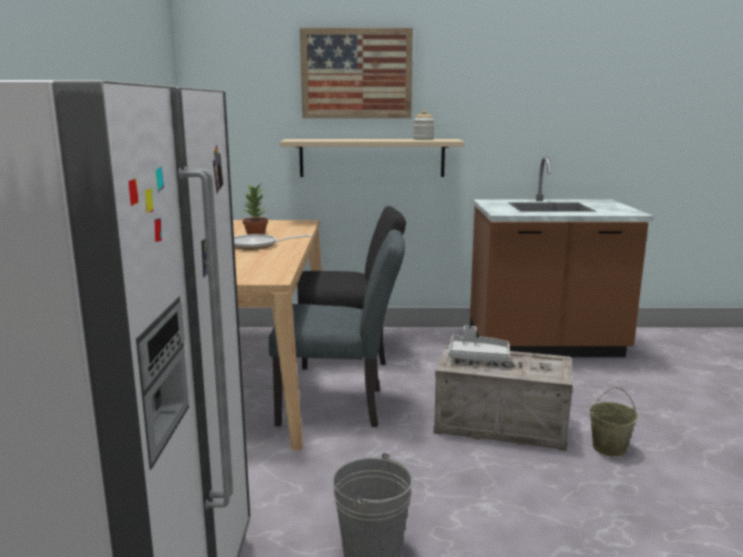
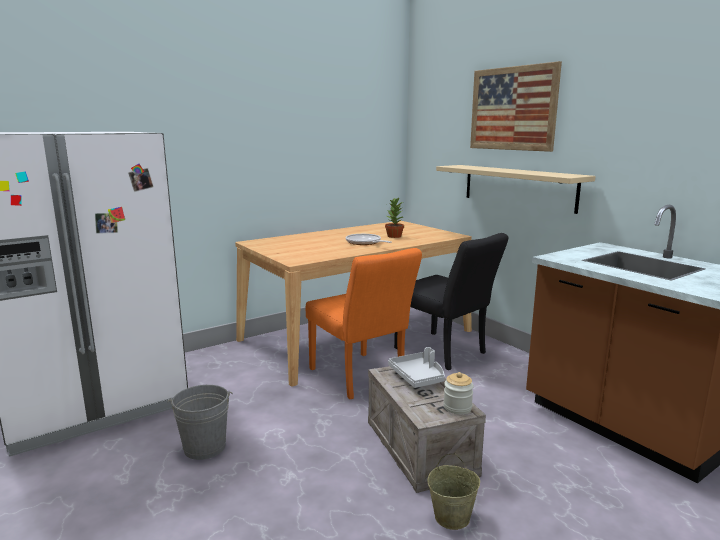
camera: 55 degrees right, 0 degrees up
grey chair [269,229,405,427] -> orange chair [306,248,422,399]
jar [413,110,435,140] -> jar moved to [443,372,474,415]

